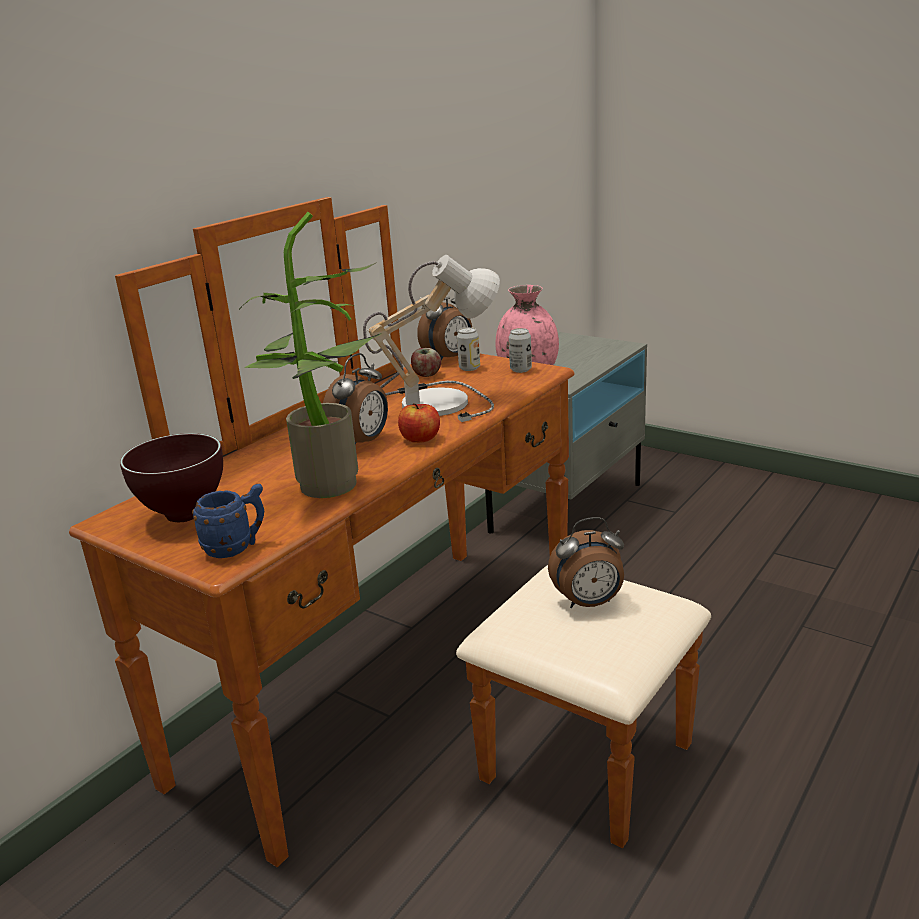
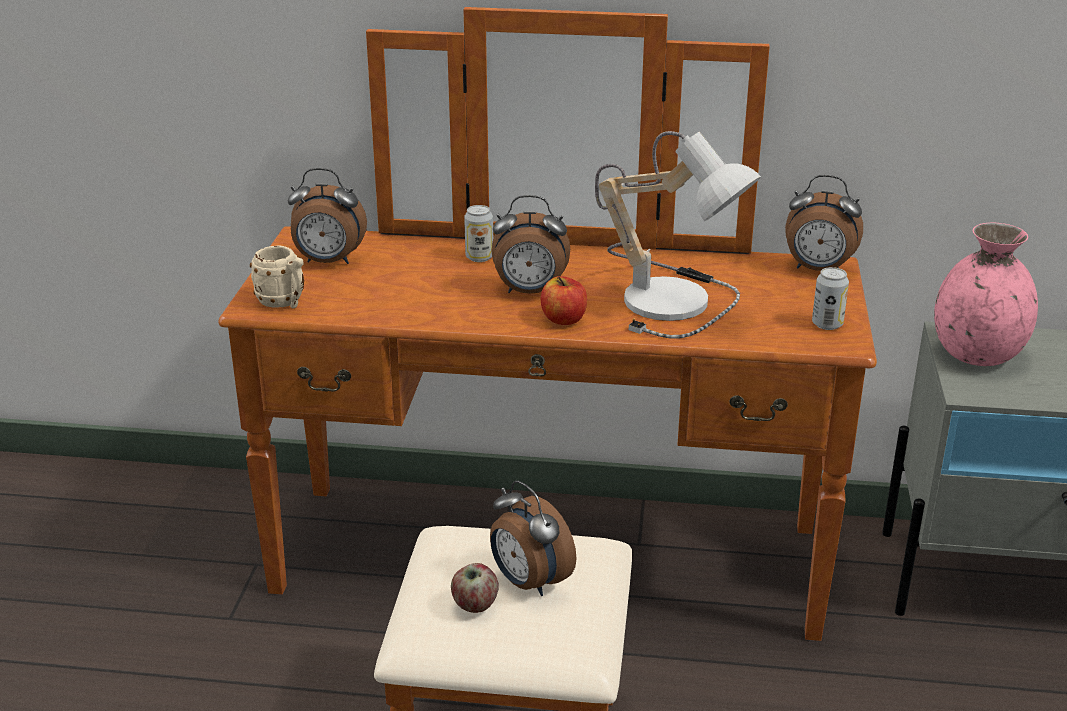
camera: 60 degrees right, 5 degrees up
brown bowl [120,433,223,522] -> alarm clock [288,168,367,264]
blue mug [192,484,264,558] -> beige mug [250,245,304,308]
potted plant [239,212,381,498] -> none
apple [411,348,441,377] -> apple moved to [451,563,499,613]
can [457,327,480,371] -> can moved to [464,205,493,262]

